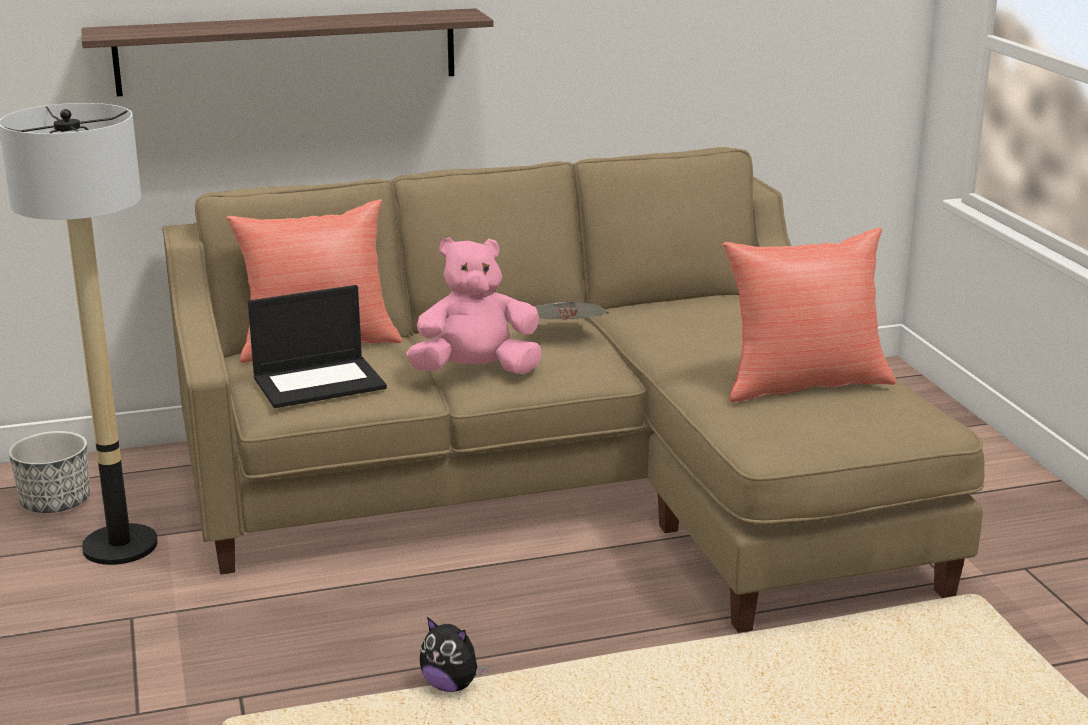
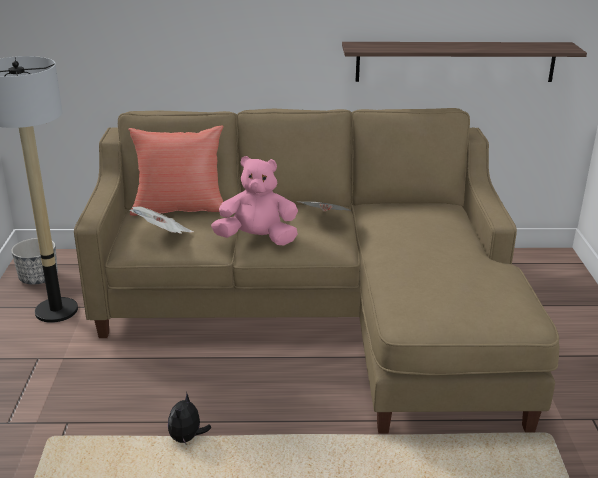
camera: 15 degrees right, 5 degrees up
shelf [82,8,493,97] -> shelf moved to [342,42,587,82]
laptop [248,285,387,408] -> newspaper [130,207,194,234]
plush toy [419,617,488,692] -> plush toy turned 60 degrees clockwise [168,393,212,444]
red pillow [723,227,896,402] -> none

